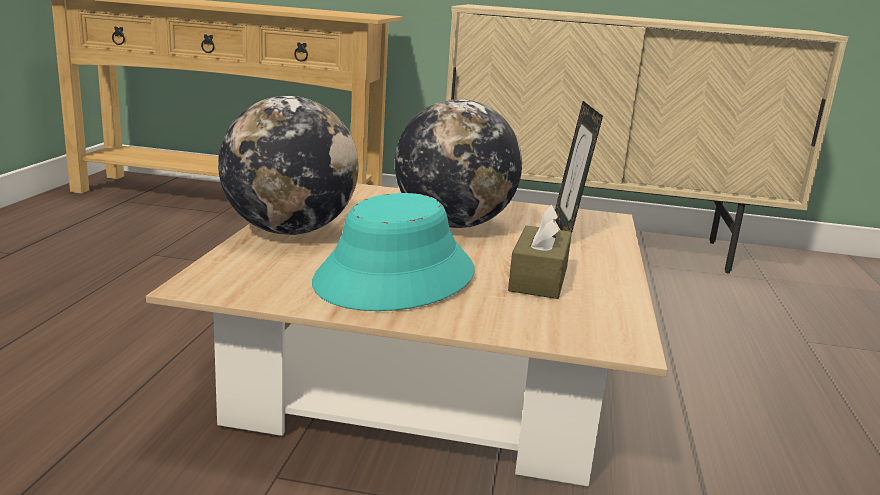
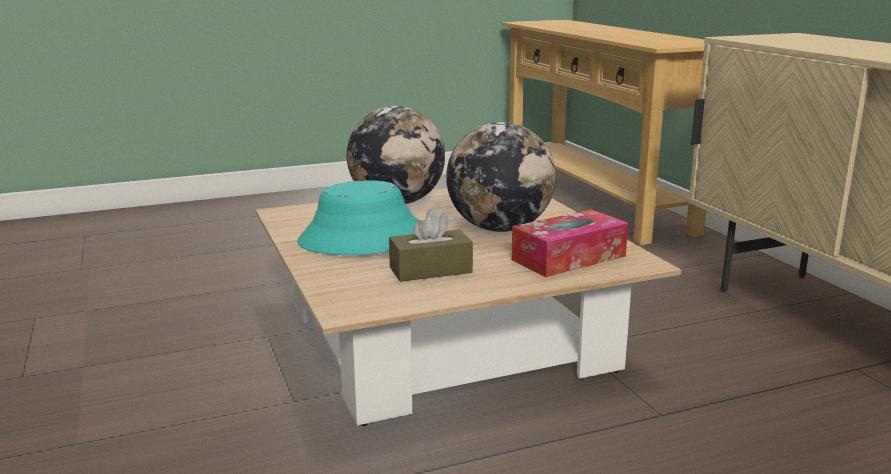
camera: 60 degrees right, 0 degrees up
picture frame [555,101,603,232] -> tissue box [511,209,628,277]

